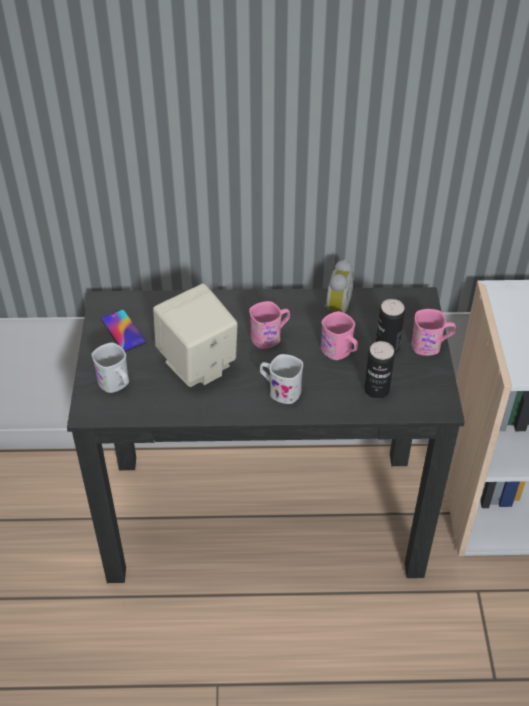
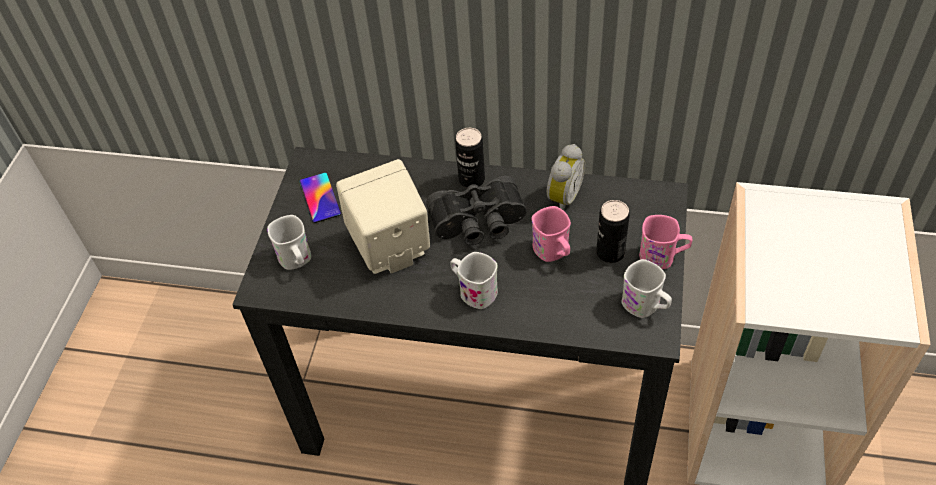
camera: 15 degrees right, 5 degrees up
pink mug [249,301,290,349] -> black binoculars [426,176,527,245]
can [364,341,395,399] -> can moved to [455,128,485,188]
none -> white mug [621,259,672,318]

